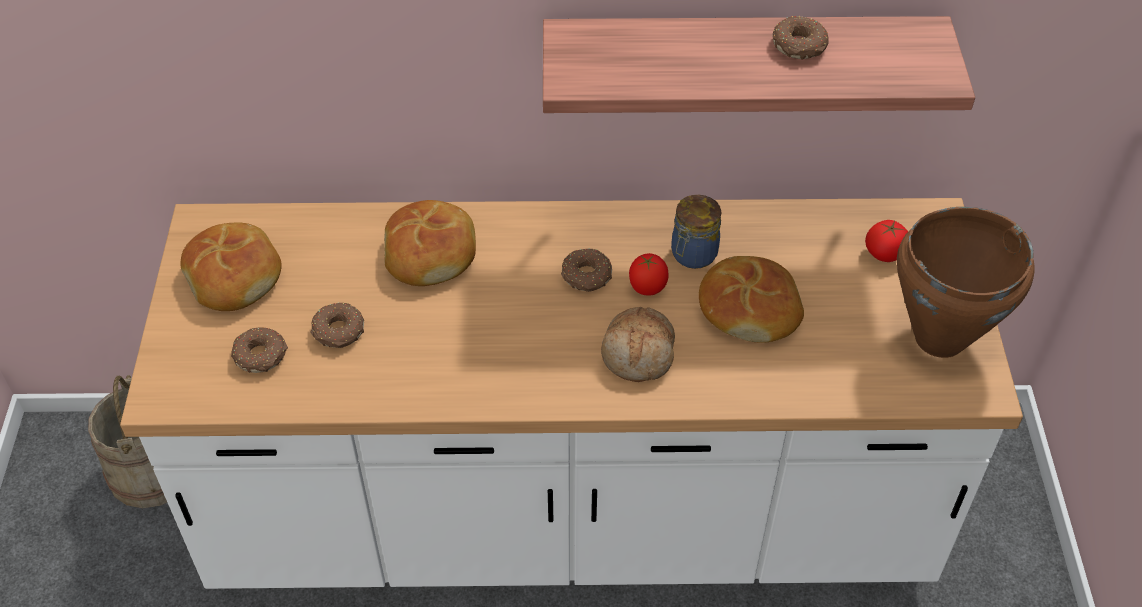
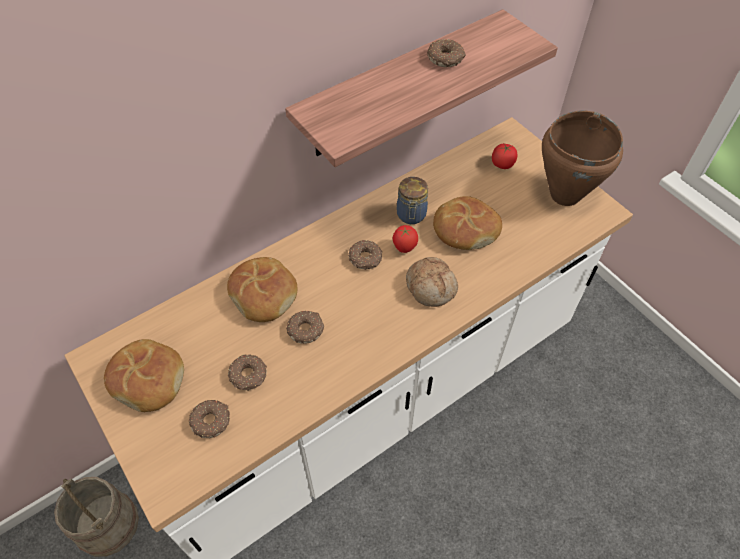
camera: 35 degrees left, 5 degrees up
none -> donut [286,311,324,344]

